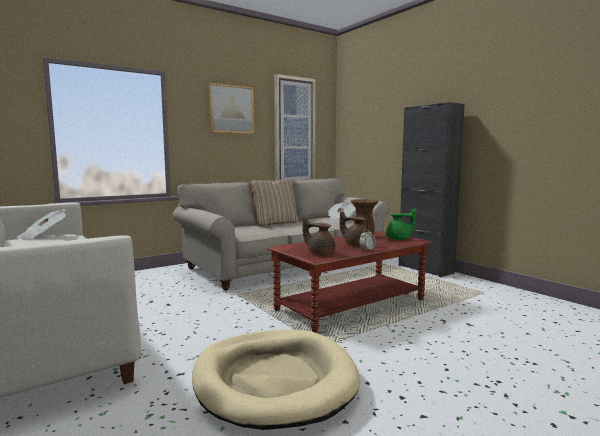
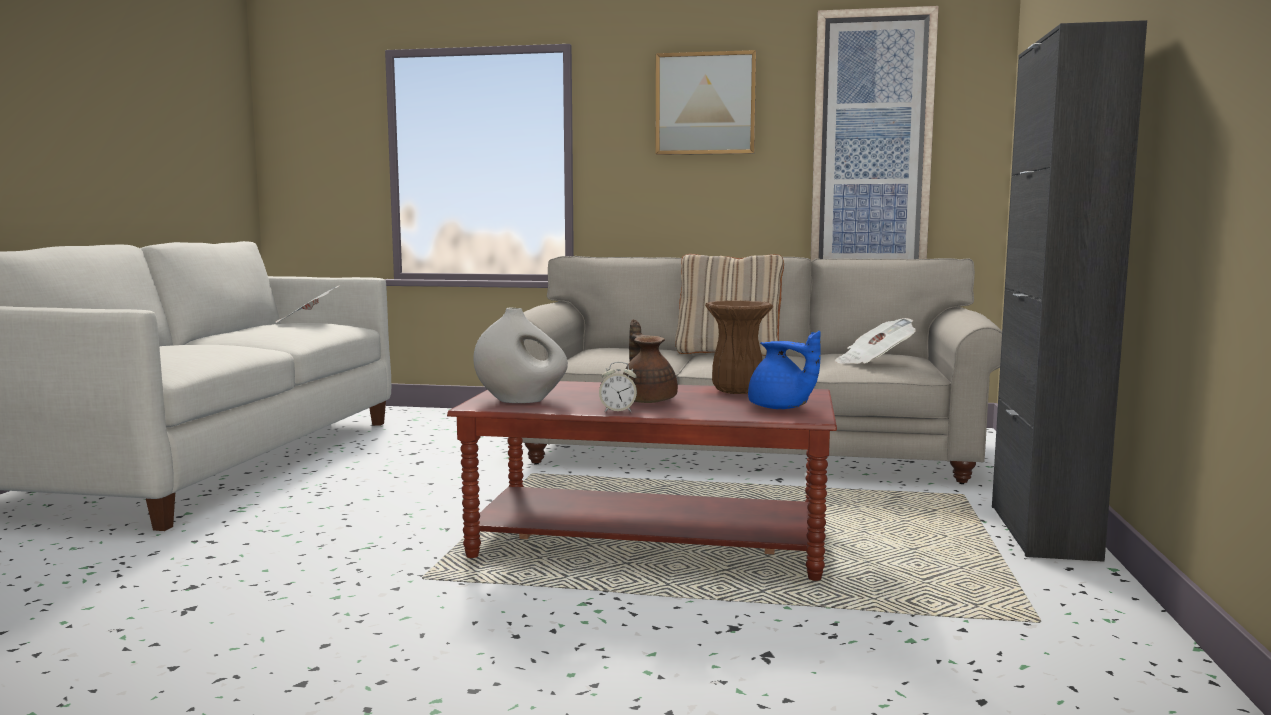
camera: 45 degrees right, 0 degrees up
beige dog bed [192,330,360,430] -> none
brown teapot [303,217,336,255] -> white vase [474,307,568,403]
green teapot [386,208,416,240] -> blue teapot [748,331,821,409]

